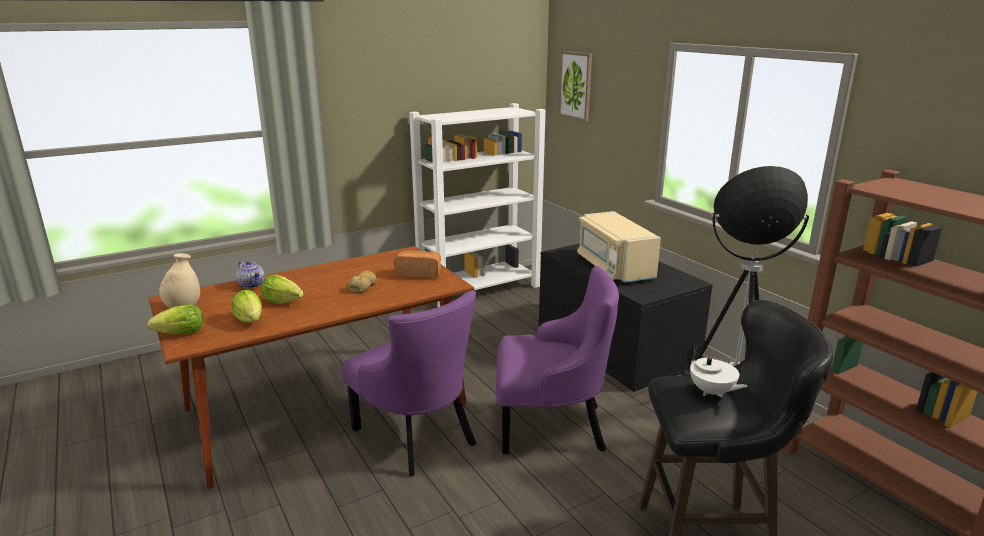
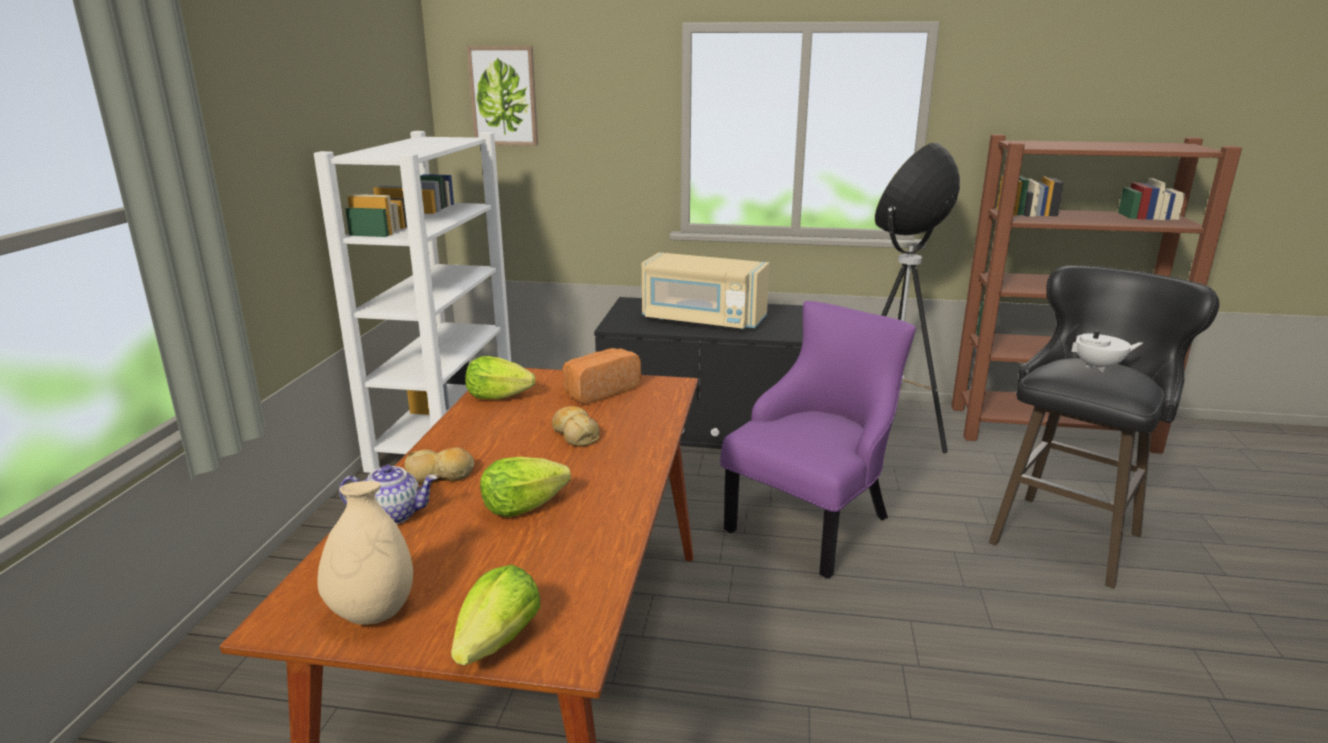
camera: 50 degrees left, 0 degrees up
lettuce [232,290,262,323] -> lettuce moved to [465,356,536,400]
purple chair [342,290,476,476] -> none
none -> bread [405,447,474,485]

